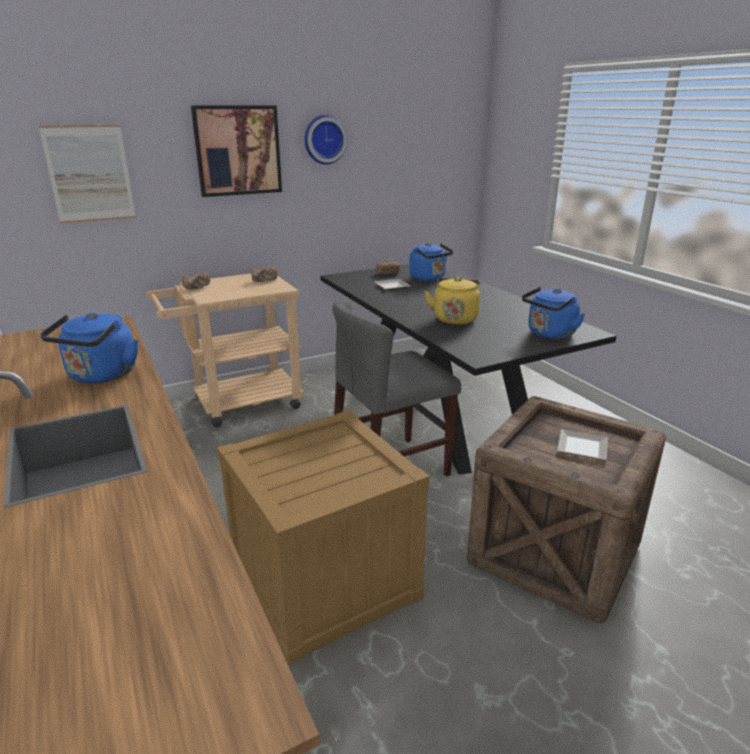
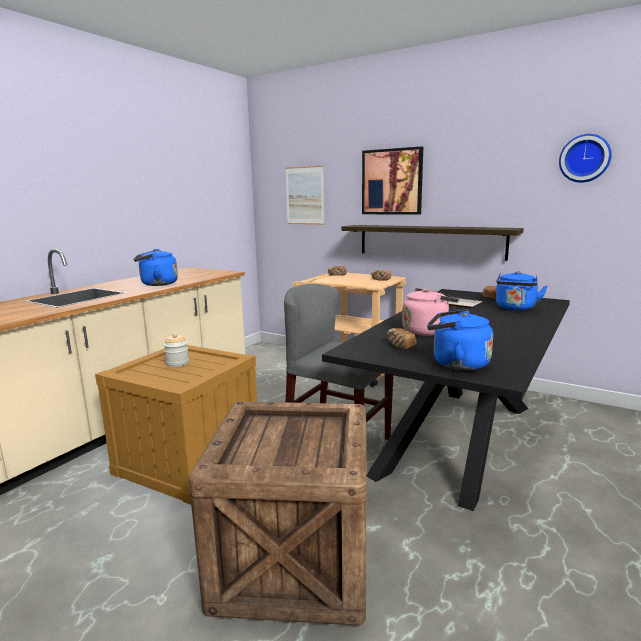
camera: 60 degrees right, 10 degrees down
wall clock [304,115,347,165] -> wall clock moved to [559,134,612,183]
yellow kettle [425,277,480,325] -> pink kettle [402,288,459,336]
plate [557,429,608,461] -> none
none -> jar [164,333,189,367]
none -> shelf [342,225,524,261]
none -> bread [387,328,417,349]

